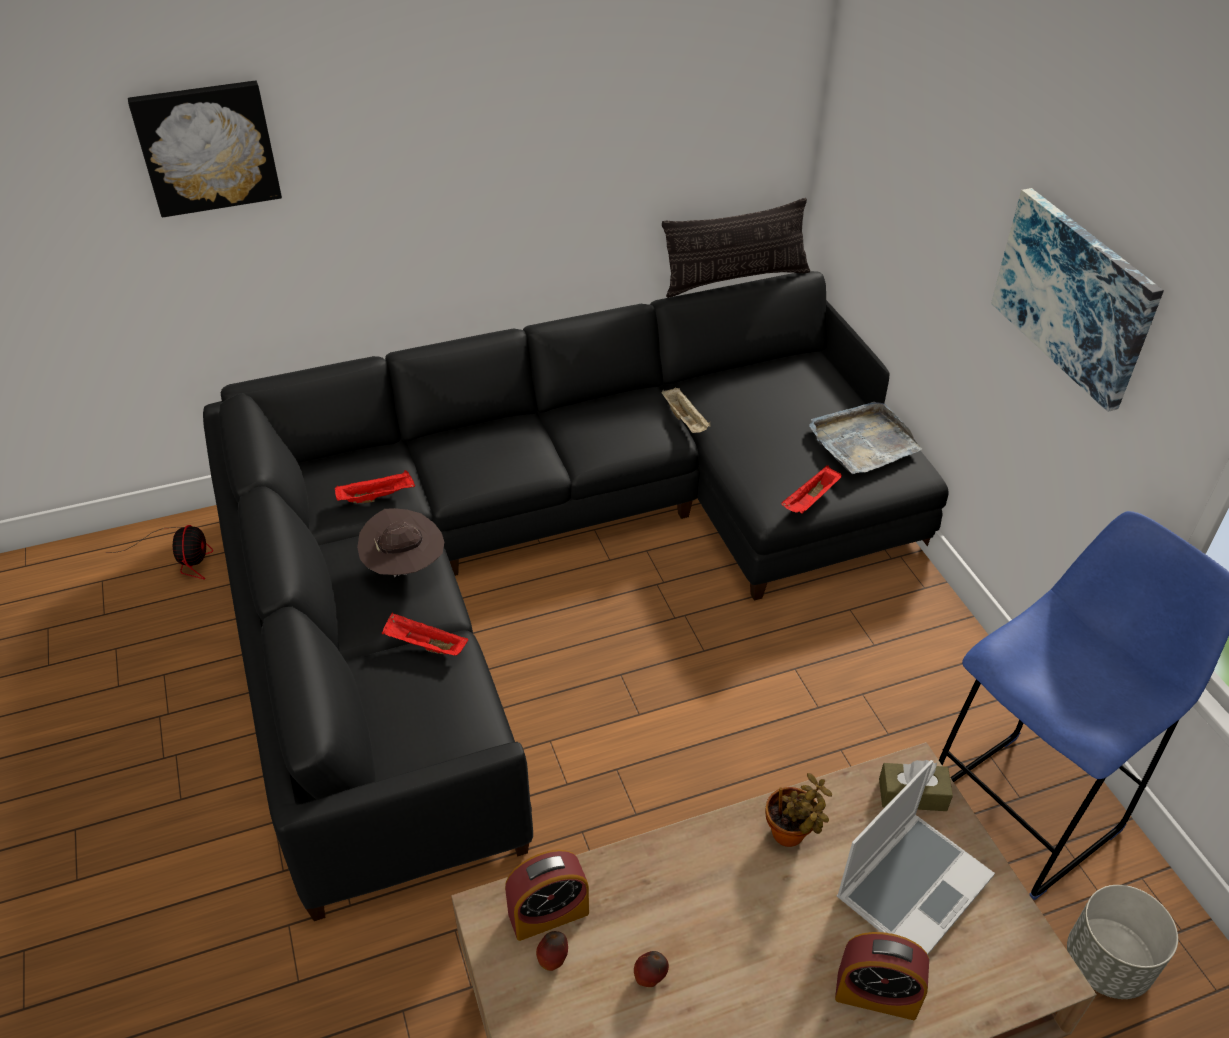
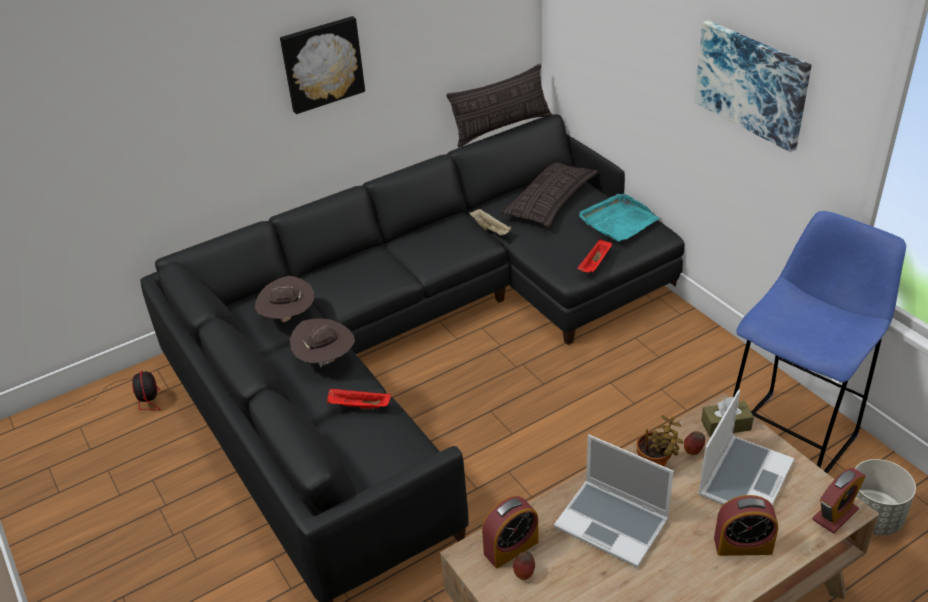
camera: 10 degrees left, 5 degrees down
picture [128,81,282,217] -> picture moved to [280,16,365,114]
red tray [335,470,415,503] -> brown hat [255,276,314,322]
apple [634,951,669,987] -> apple moved to [684,431,705,455]
grey tray [809,402,922,474] -> turquoise tray [579,194,659,242]
none -> pillow [499,162,598,228]
none -> laptop [554,435,674,568]
none -> alarm clock [813,468,865,533]

